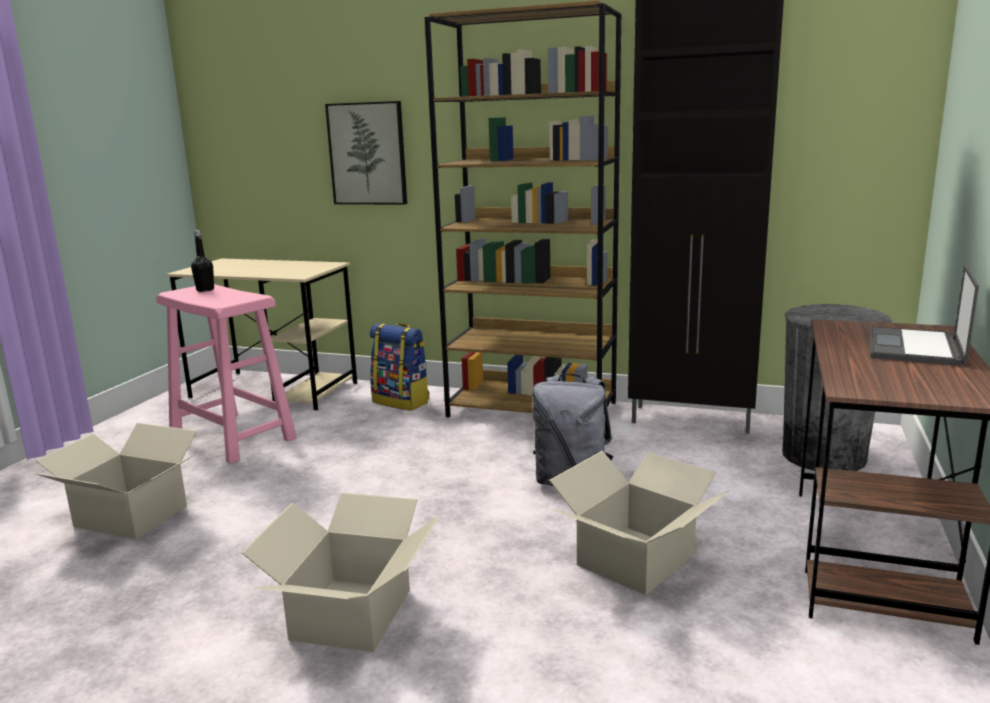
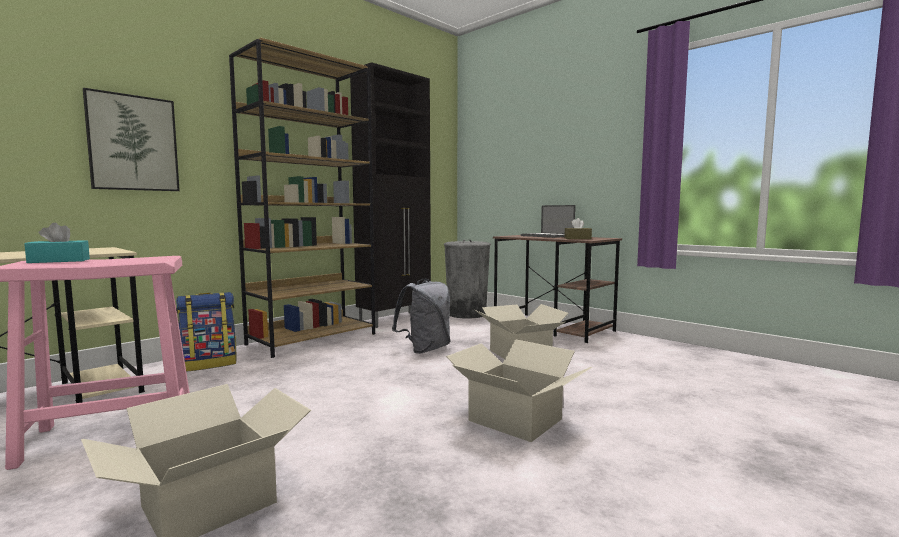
camera: 65 degrees left, 10 degrees down
black bottle [191,230,214,292] -> turquoise tissue box [24,223,90,263]
none -> brown tissue box [565,218,592,239]

